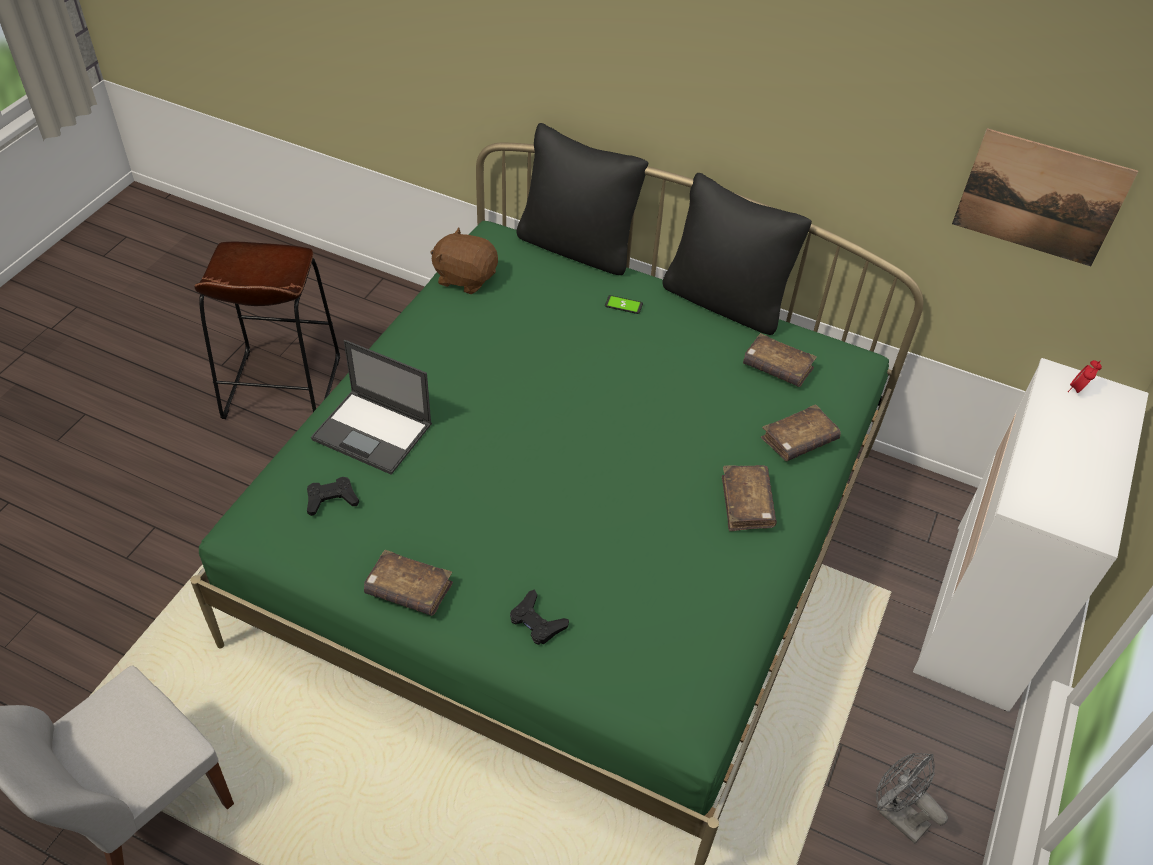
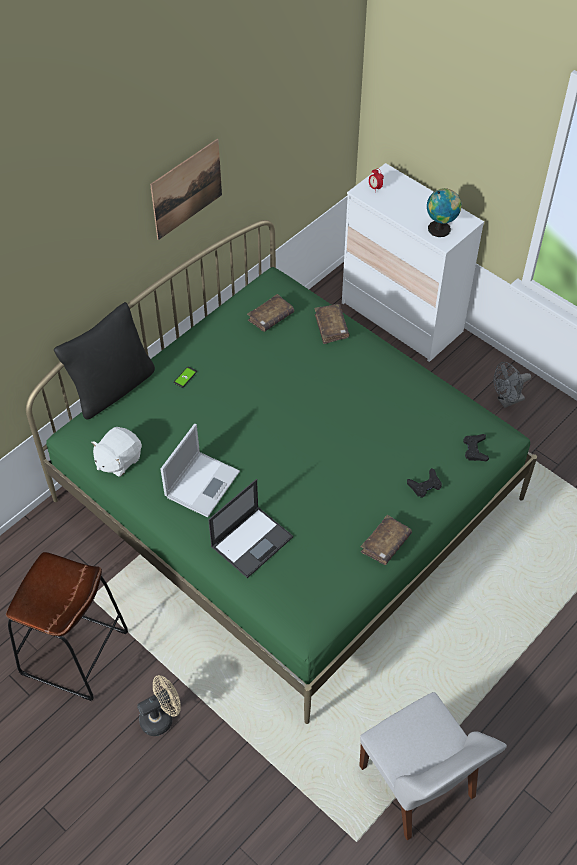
camera: 70 degrees left, 5 degrees up
black game controller [307,477,359,516] -> black game controller moved to [463,434,489,461]
brown plush toy [431,227,498,294] -> white plush toy [91,427,142,477]
black pillow [663,173,812,335] -> none
brown book [722,465,777,531] -> none
picture [952,128,1138,266] -> picture moved to [150,139,222,240]
none -> beige fan [137,675,181,736]
none -> laptop [161,424,240,517]
none -> globe [427,188,461,237]

